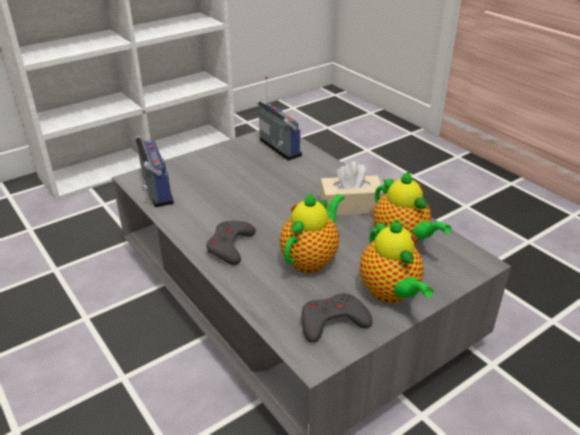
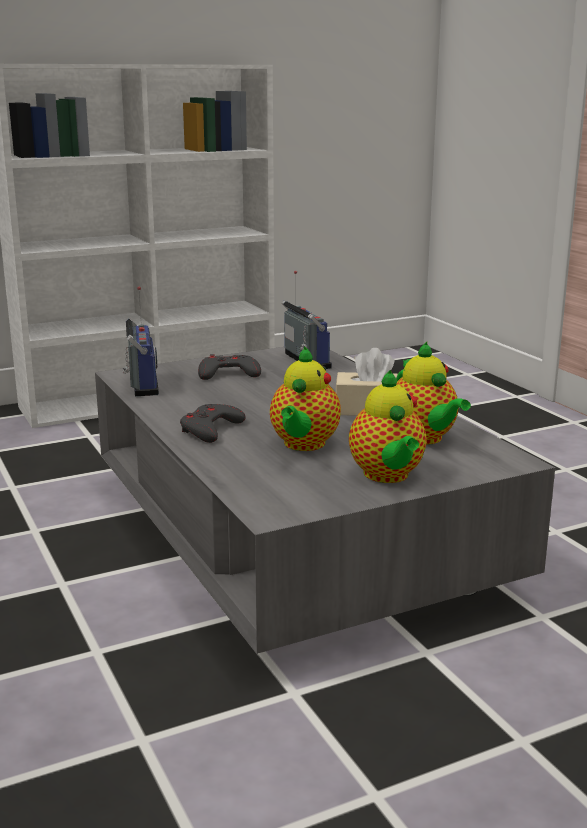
camera: 10 degrees right, 15 degrees down
teapot [279,192,345,273] -> teapot turned 150 degrees clockwise [270,346,341,451]
grey game controller [301,293,372,342] -> grey game controller moved to [198,354,261,380]

